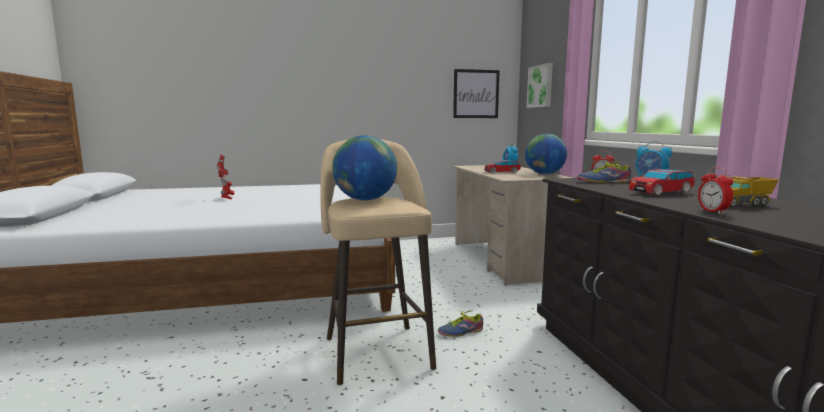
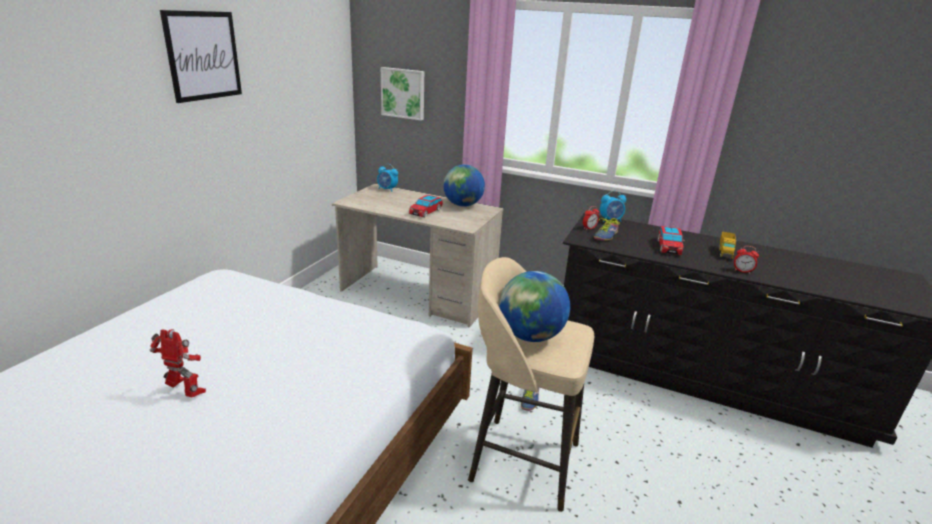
camera: 55 degrees left, 15 degrees up
picture [453,69,500,118] -> picture moved to [160,10,242,103]

